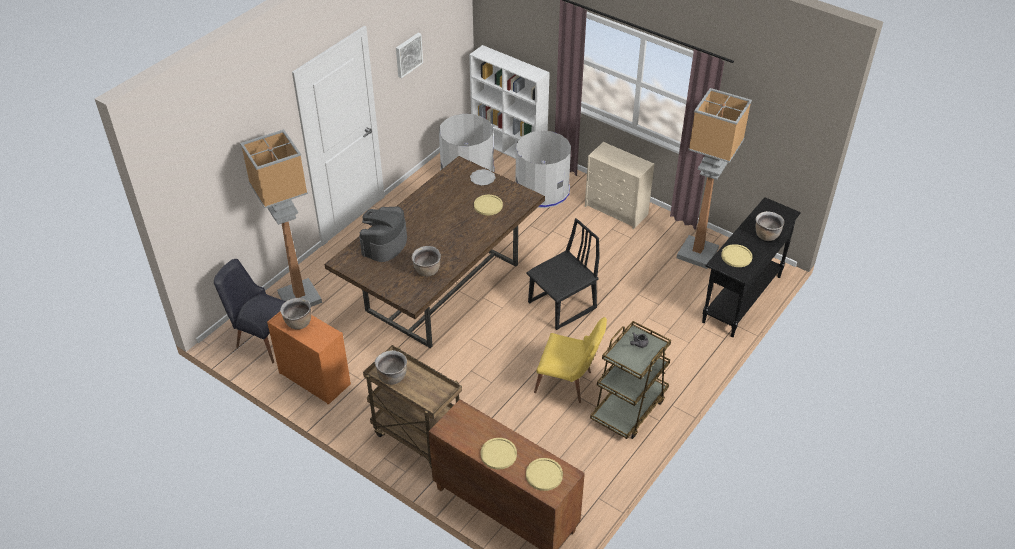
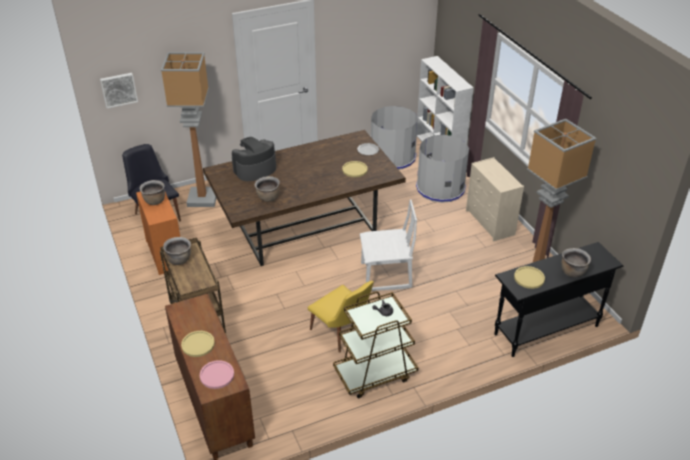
camera: 30 degrees right, 5 degrees down
picture [396,33,423,78] -> picture moved to [100,73,138,108]
yellow plate [526,458,563,491] -> pink plate [200,360,234,389]
black chair [527,218,600,330] -> white chair [360,199,417,291]

